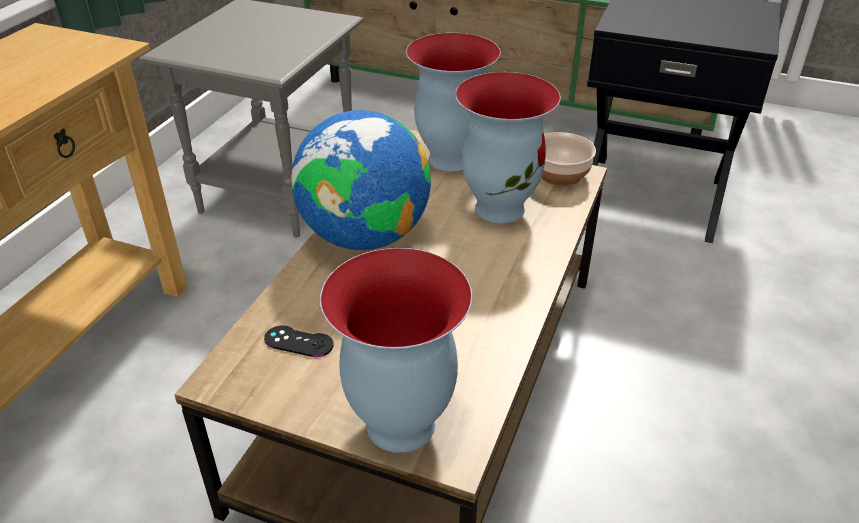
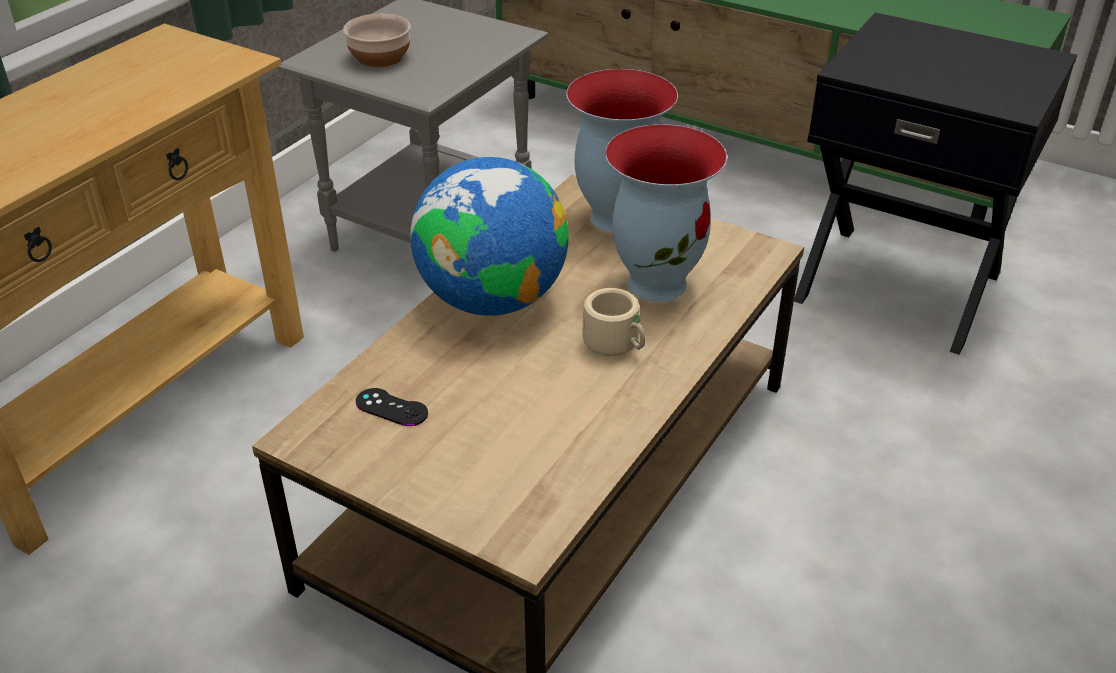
camera: 10 degrees right, 0 degrees up
vase [320,248,472,453] -> none
bowl [541,132,596,186] -> bowl moved to [343,14,411,68]
none -> beige mug [583,288,645,356]

